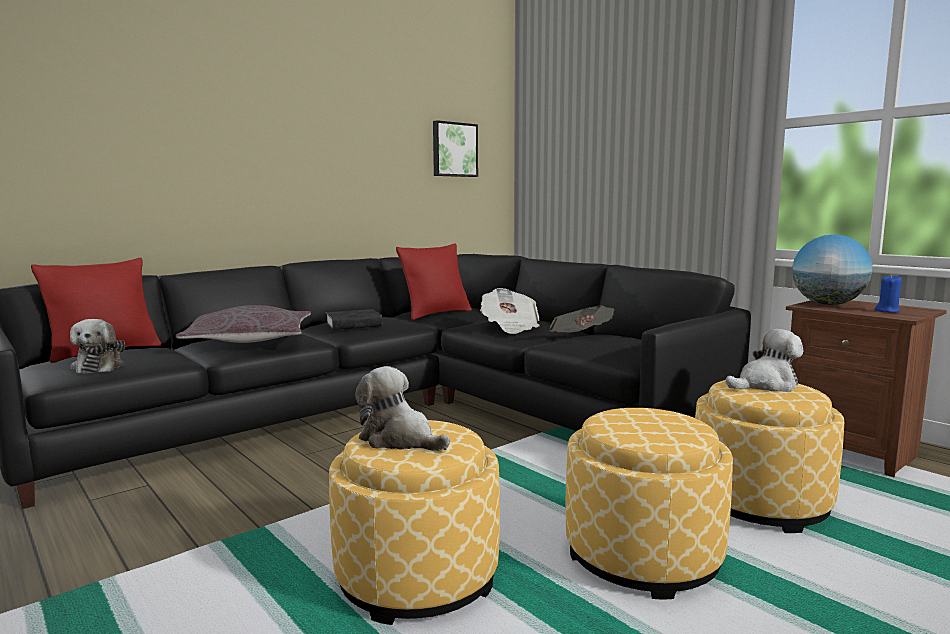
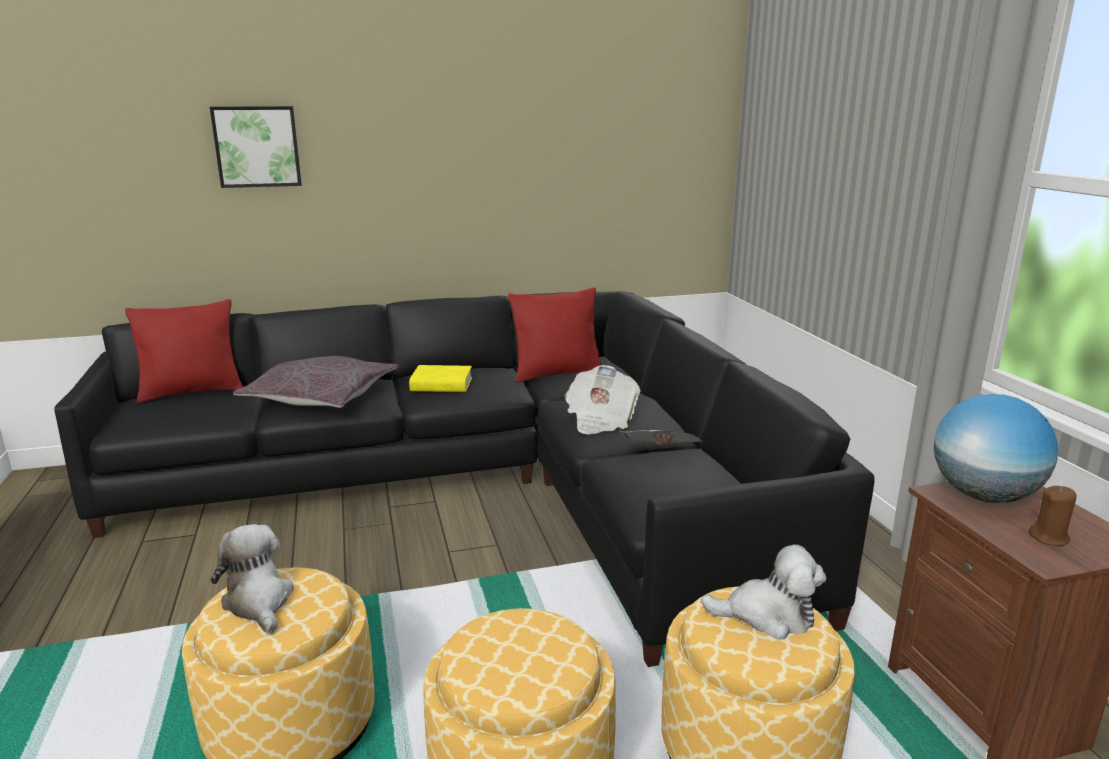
camera: 25 degrees right, 10 degrees up
plush toy [70,319,125,374] -> none
black book [326,309,382,330] -> yellow book [409,365,472,392]
picture [433,120,478,177] -> picture moved to [210,106,302,188]
blue candle [875,274,902,312] -> brown candle [1029,486,1077,546]

